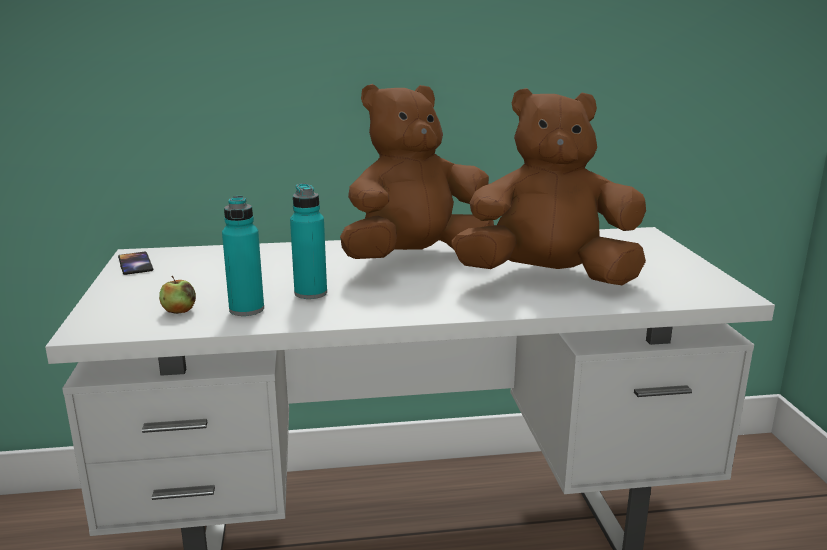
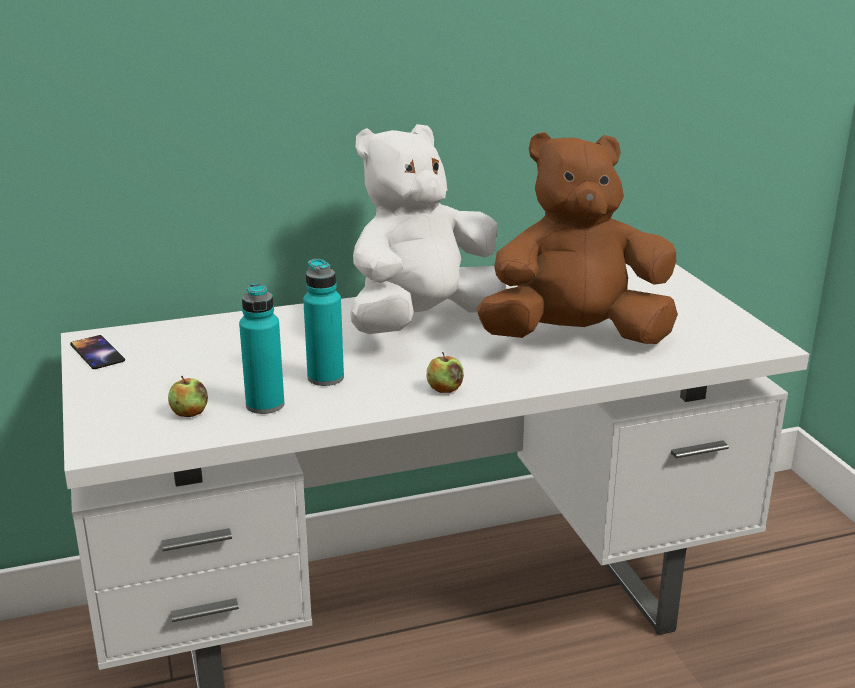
camera: 10 degrees left, 5 degrees up
brown plush toy [340,84,494,259] -> white plush toy [350,124,506,334]
none -> apple [427,352,464,393]

